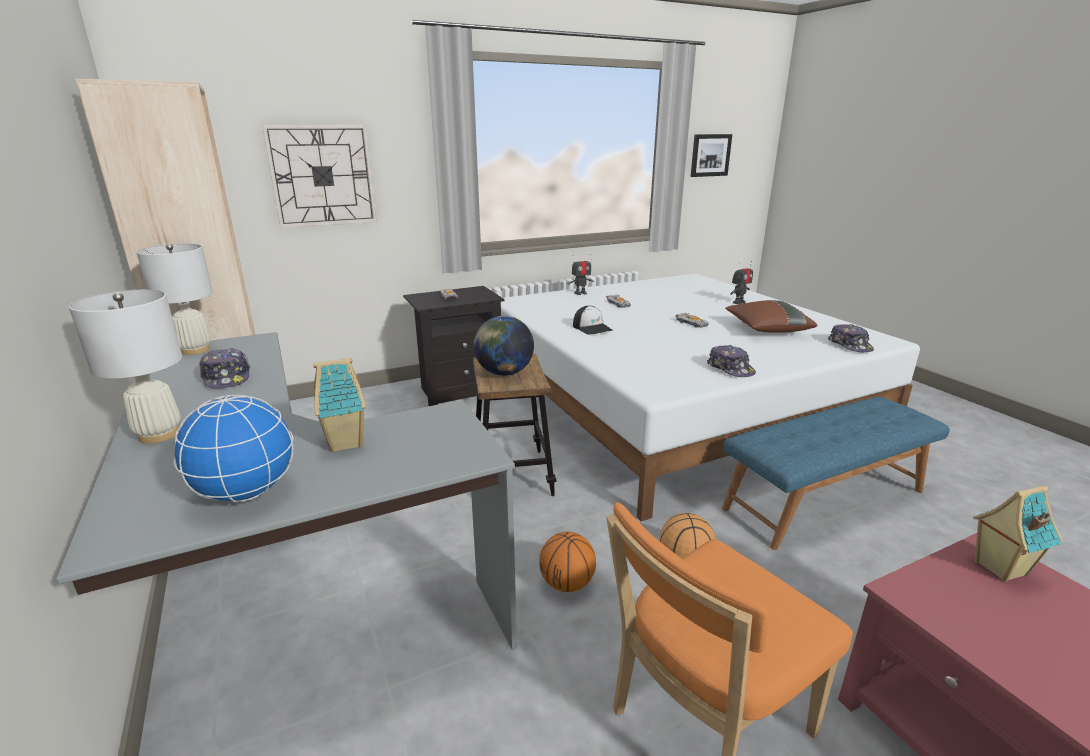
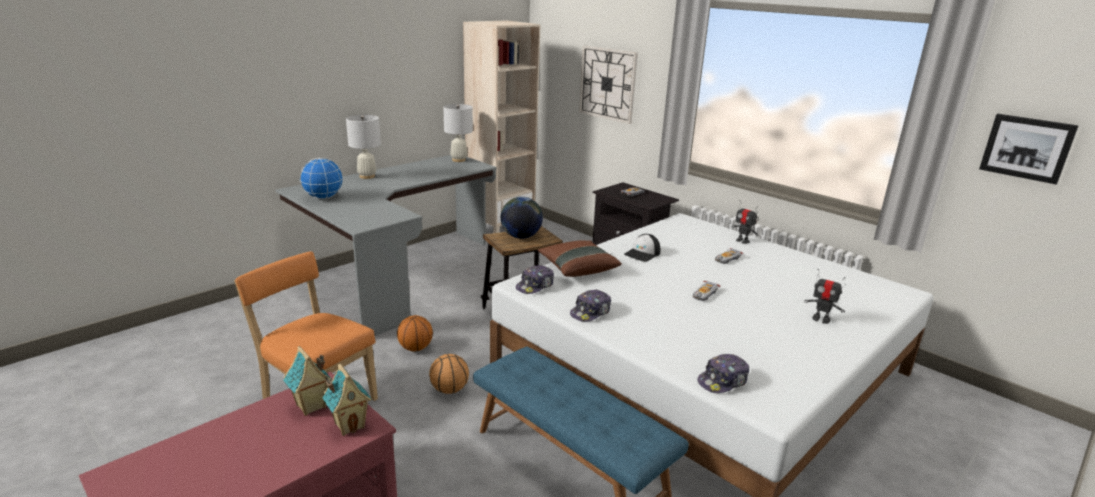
camera: 70 degrees right, 0 degrees up
cap [199,348,250,389] -> cap moved to [516,265,554,294]
toy house [313,358,366,452] -> toy house moved to [283,346,332,416]
brown pillow [725,300,817,333] -> brown pillow moved to [538,240,622,277]

